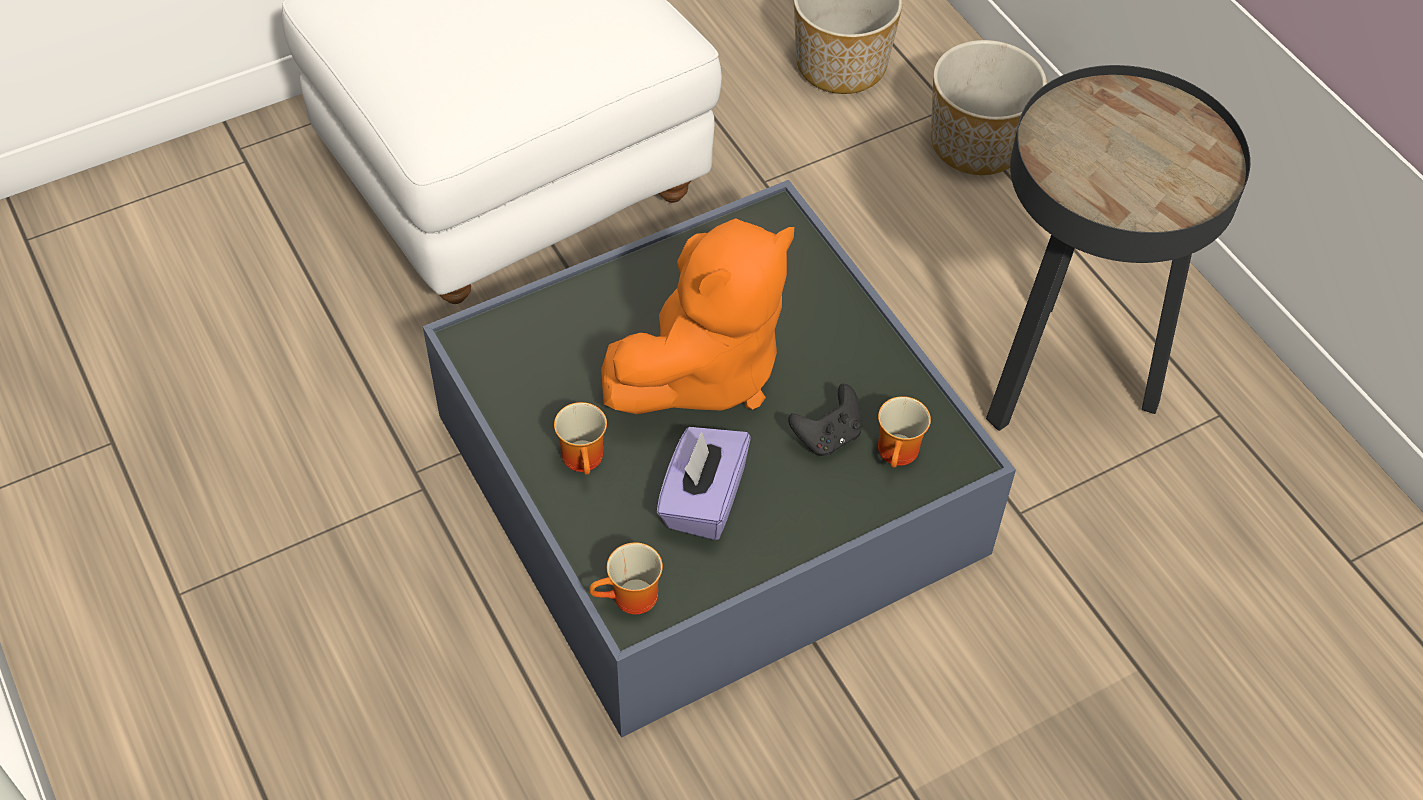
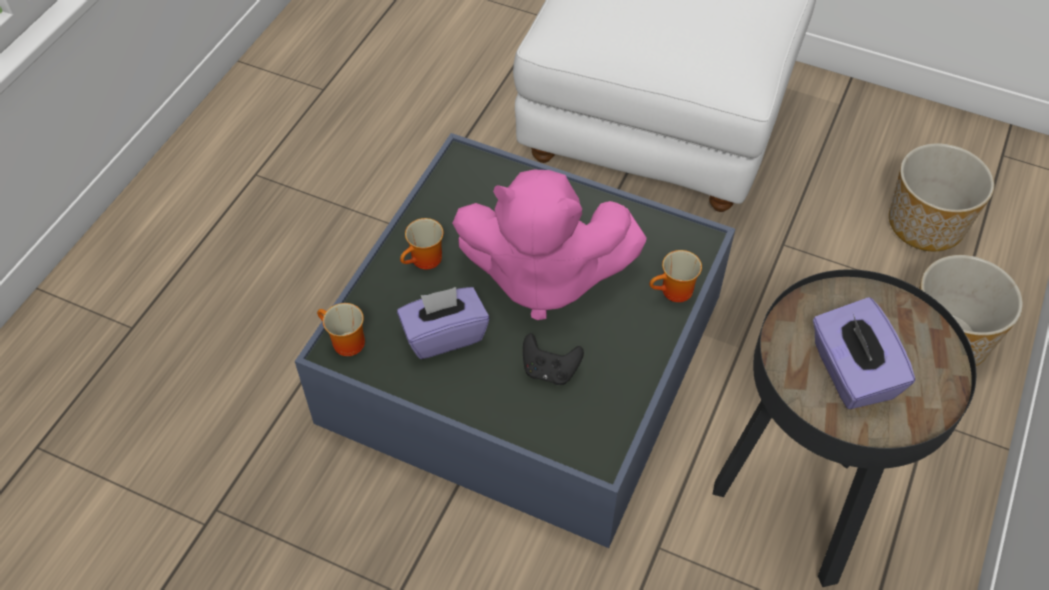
camera: 55 degrees right, 0 degrees up
orange plush toy [601,218,794,414] -> pink plush toy [452,170,647,320]
mug [878,396,931,468] -> mug moved to [650,250,702,302]
none -> purple tissue box [813,297,915,409]

